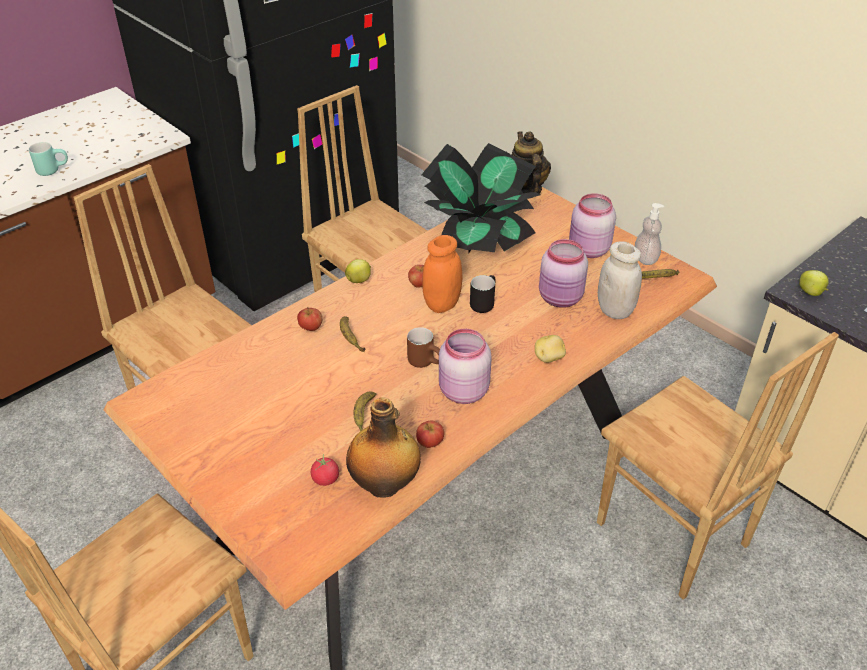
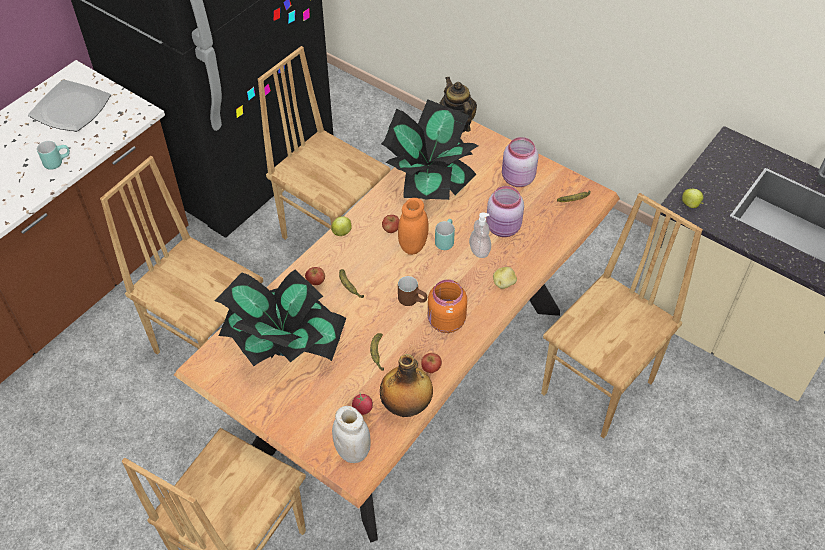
camera: 10 degrees left, 10 degrees up
pink jar [439,329,492,404] -> orange jar [428,279,467,333]
black mug [470,275,496,313] -> turquoise mug [435,219,455,250]
brown chair [597,332,839,600] -> brown chair turned 90 degrees counterclockwise [541,193,703,439]
white jar [598,241,642,319] -> white jar moved to [332,406,370,463]
soap dispenser [635,203,664,265] -> soap dispenser moved to [469,212,491,258]
none -> plate [28,79,111,132]
none -> potted plant [215,270,346,366]

